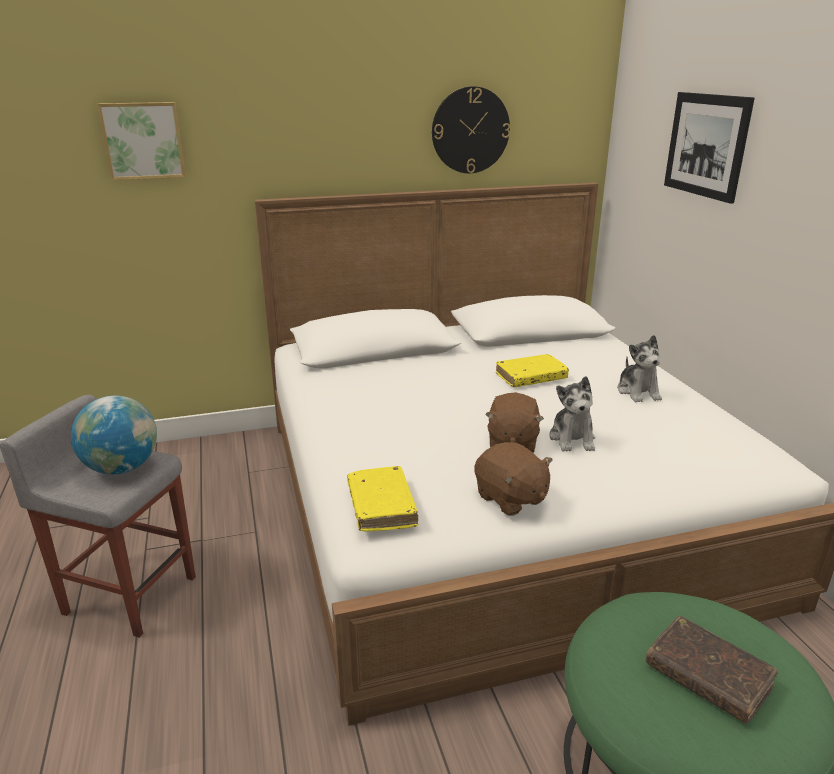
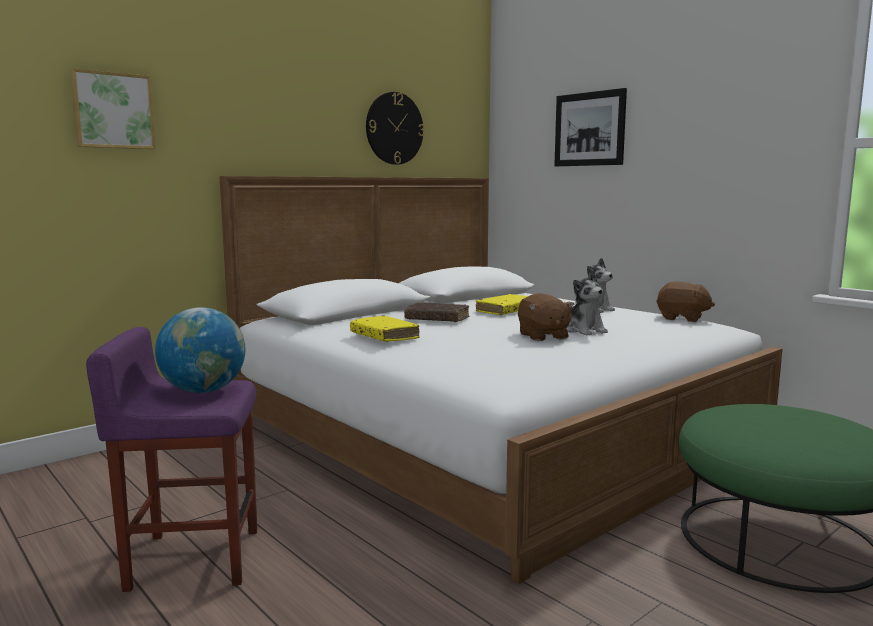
camera: 25 degrees left, 15 degrees down
grey stool [0,395,196,638] -> purple stool [86,327,257,592]
yellow book [347,466,418,531] -> yellow book moved to [350,315,420,342]
brown plush toy [475,442,553,516] -> brown plush toy moved to [656,282,715,322]
brown book [646,616,778,724] -> brown book moved to [404,302,470,322]

